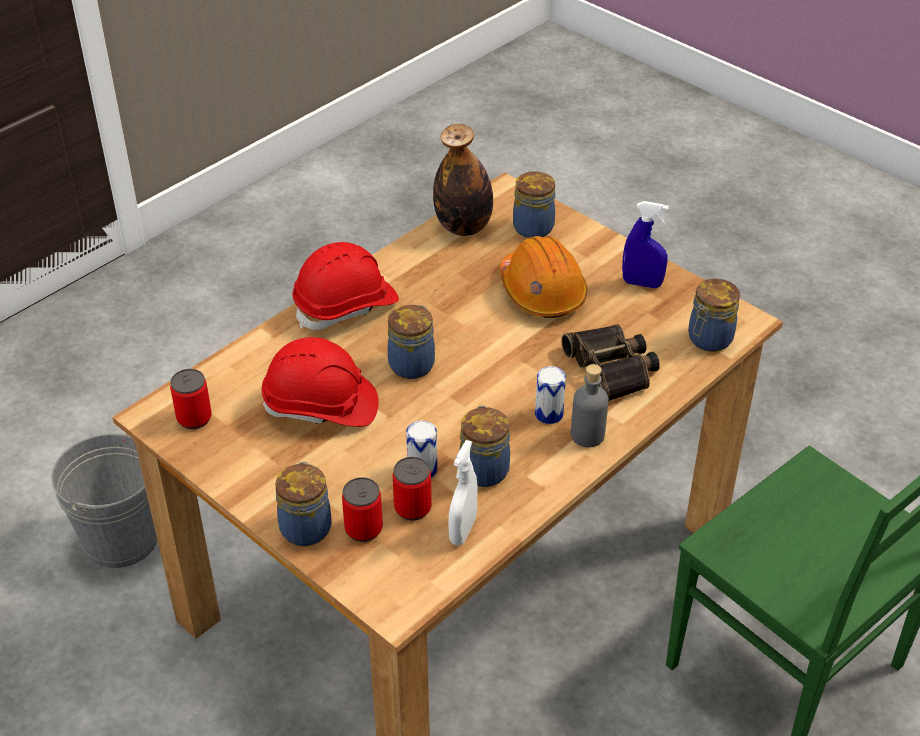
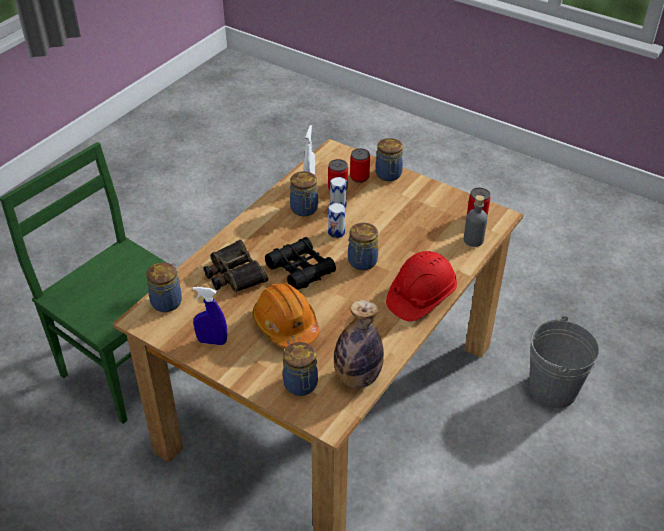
camera: 170 degrees right, 0 degrees up
red hard hat [262,337,379,427] -> none
can [535,366,566,424] -> can moved to [328,203,345,238]
grey bottle [571,364,609,447] -> grey bottle moved to [464,195,487,247]
none -> black binoculars [265,237,336,290]

